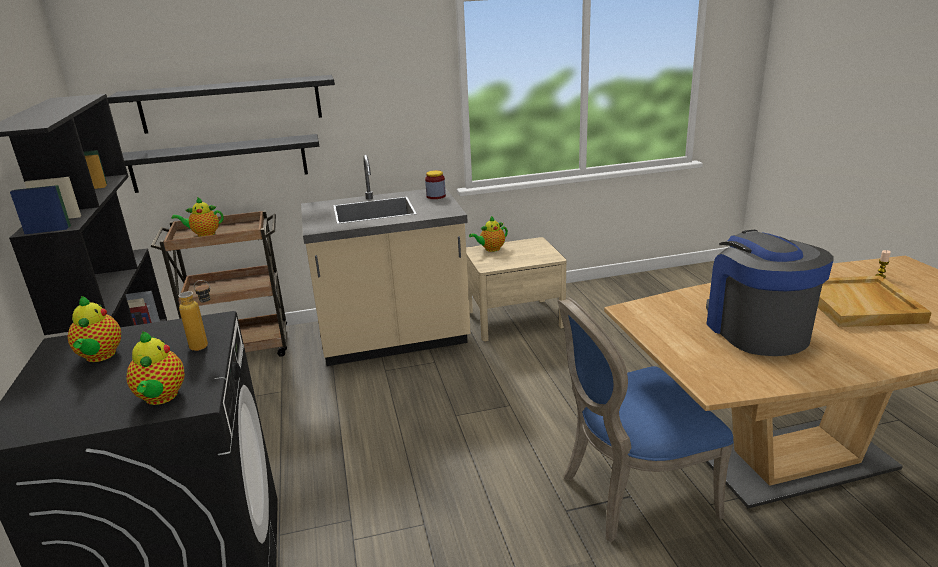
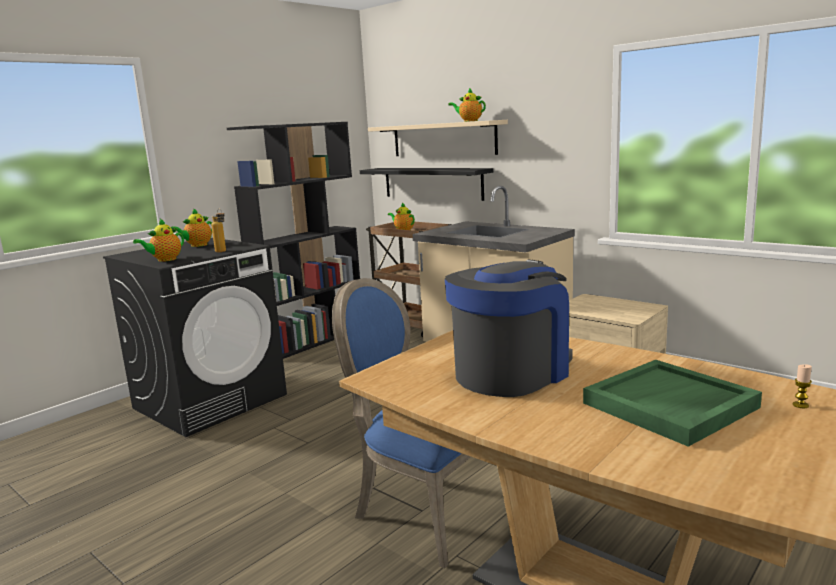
camera: 55 degrees right, 10 degrees down
black shelf [107,75,335,134] -> beige shelf [368,120,508,156]
jar [425,170,446,199] -> none
teapot [469,216,508,252] -> teapot moved to [448,88,486,122]
beige tray [818,276,932,327] -> green tray [583,360,762,447]

